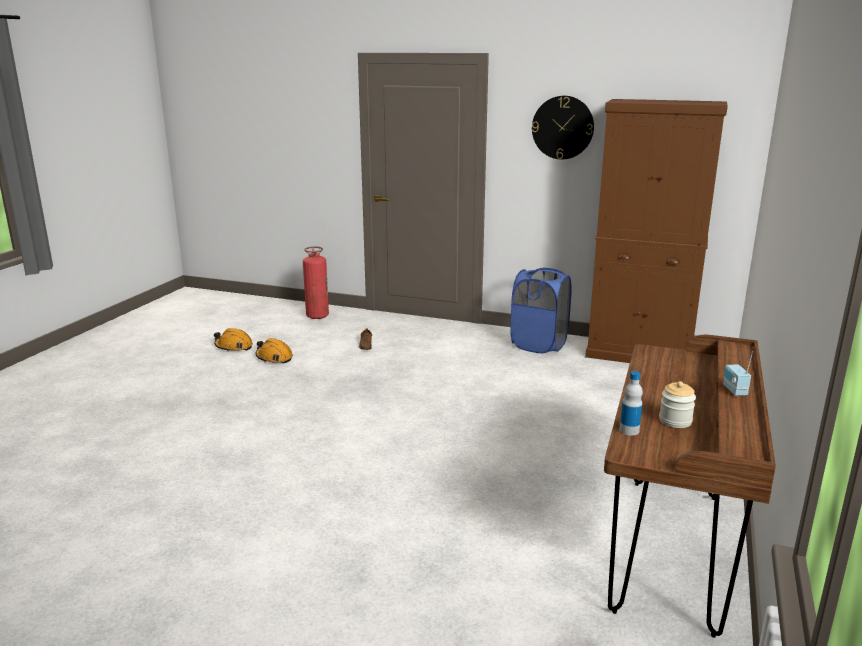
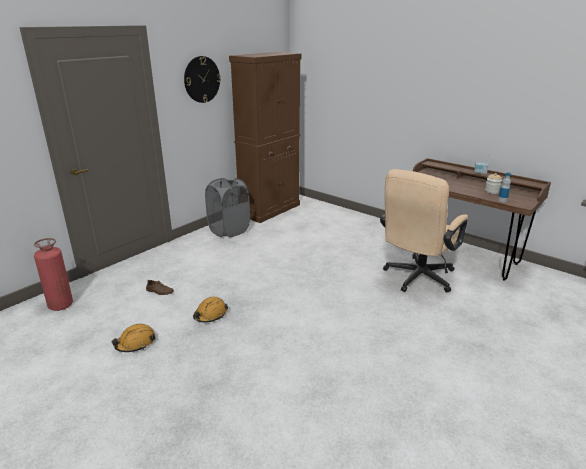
camera: 70 degrees left, 5 degrees up
orange hard hat [214,328,253,351] -> orange hard hat moved to [193,297,228,322]
blue laundry basket [510,268,572,353] -> grey laundry basket [205,178,250,237]
none -> beige office chair [380,169,468,293]

